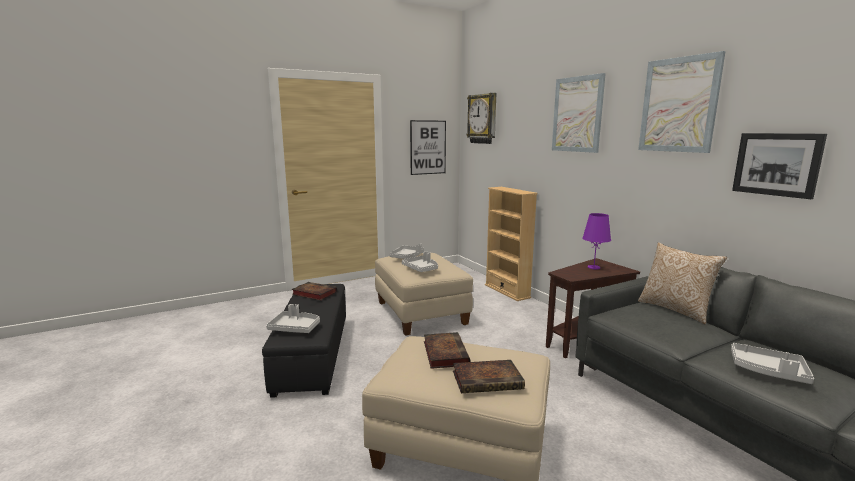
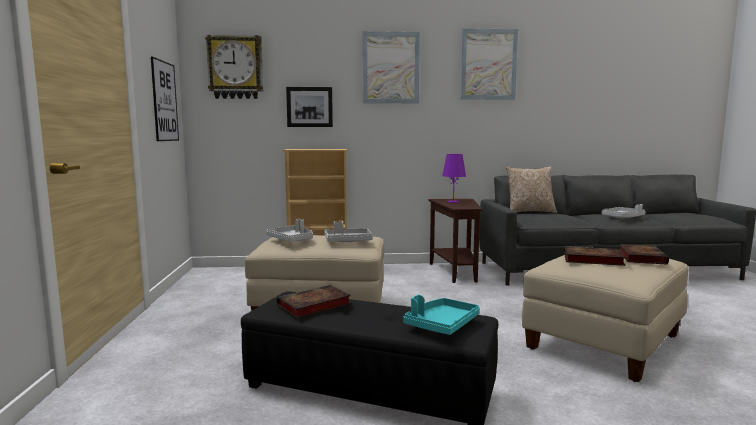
camera: 65 degrees left, 5 degrees down
grey tray [266,304,320,333] -> turquoise tray [403,295,480,335]
picture [732,133,827,199] -> picture moved to [286,87,333,127]

